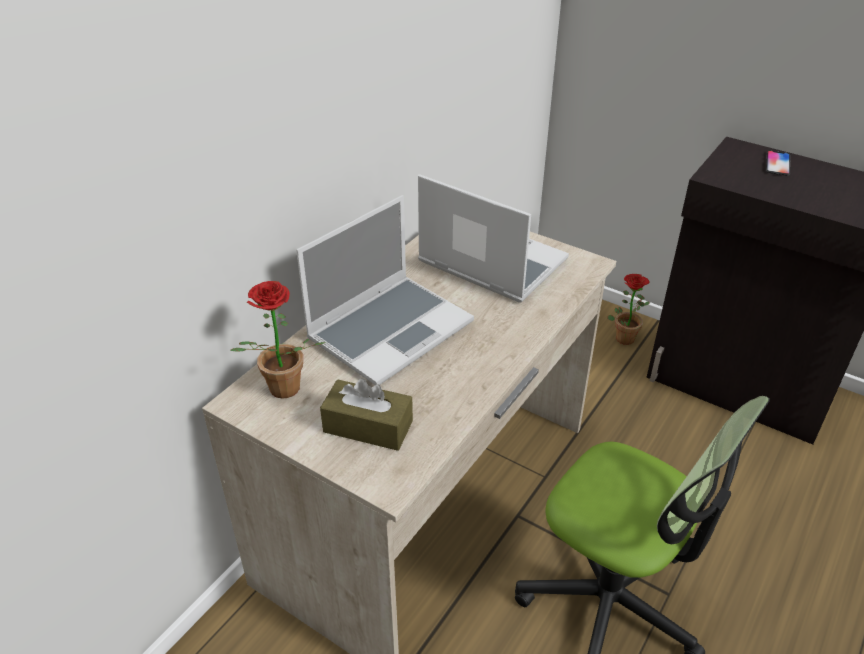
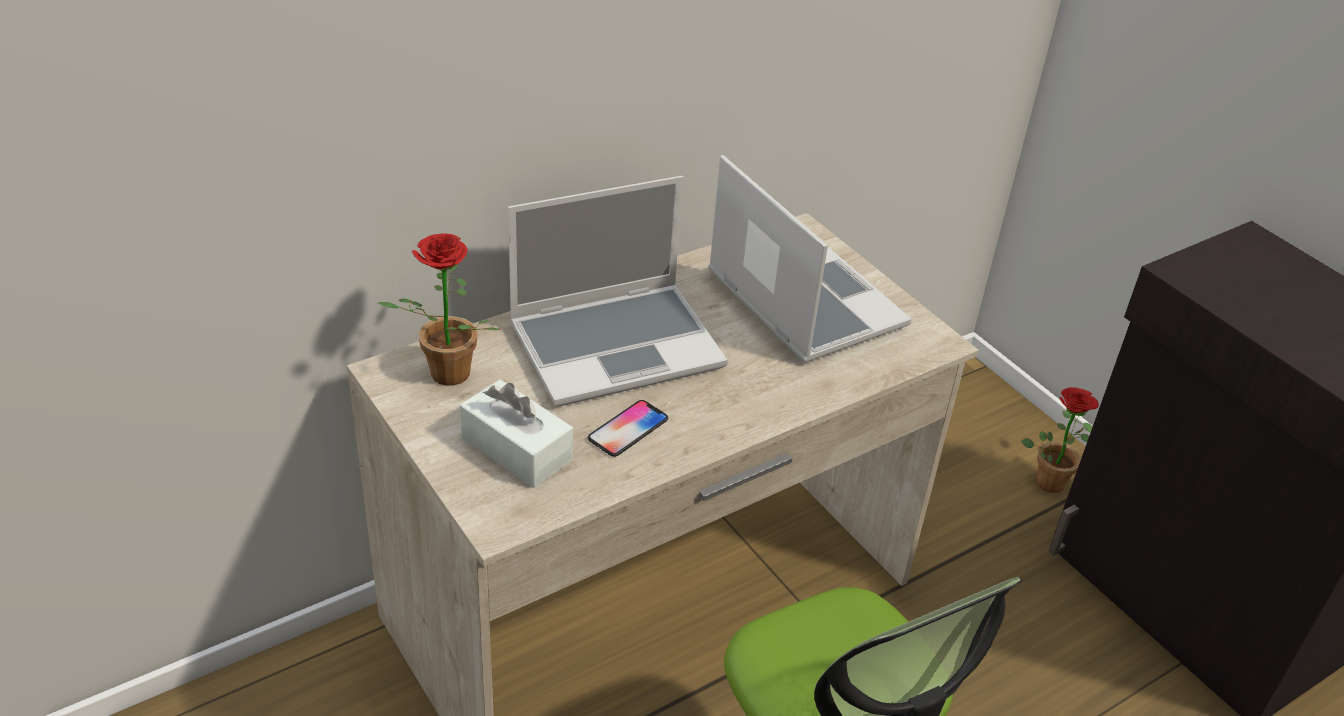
camera: 20 degrees right, 0 degrees up
brown tissue box [320,378,413,451] -> white tissue box [460,380,573,488]
phone [766,150,790,176] -> phone moved to [588,400,668,457]

